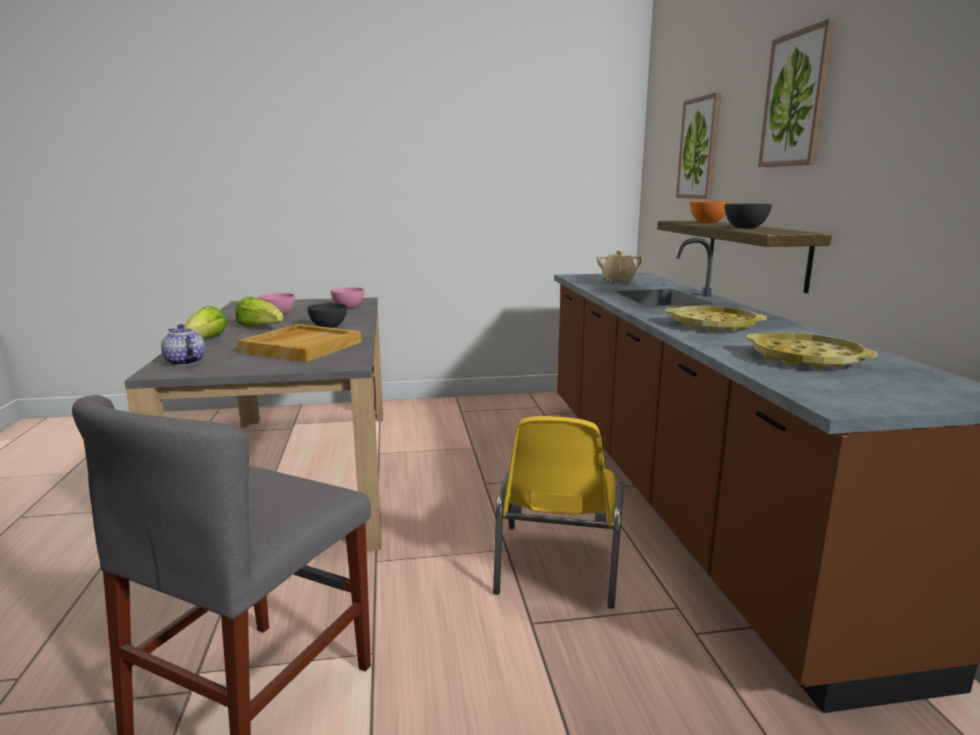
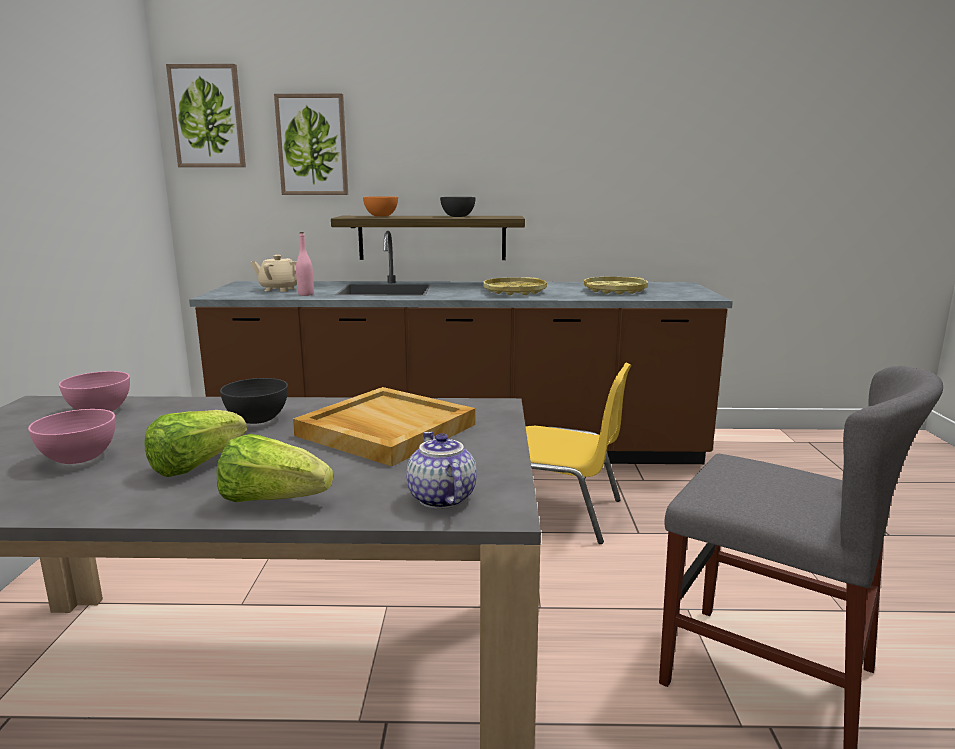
camera: 80 degrees left, 0 degrees up
teapot [161,324,205,366] -> teapot turned 105 degrees clockwise [406,432,477,509]
picture [758,19,837,167] -> picture moved to [166,64,246,167]
none -> pink bottle [296,232,314,296]

